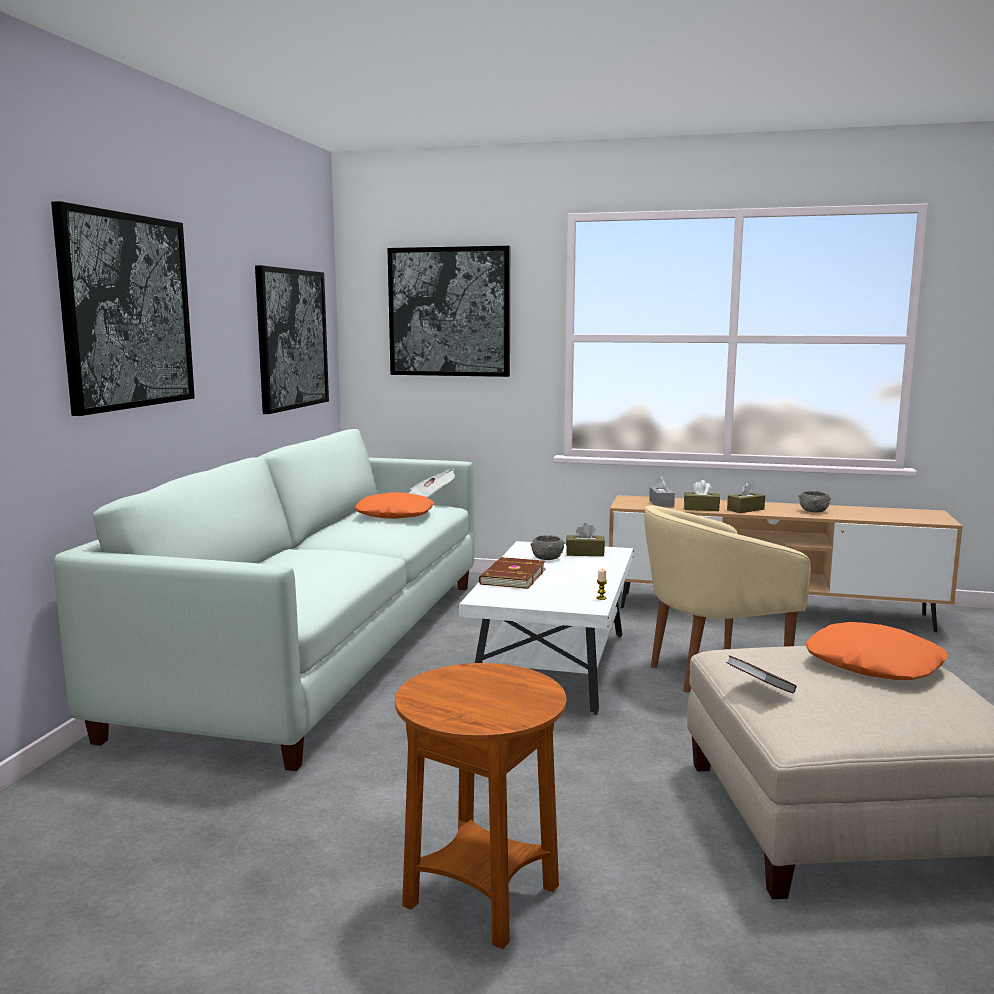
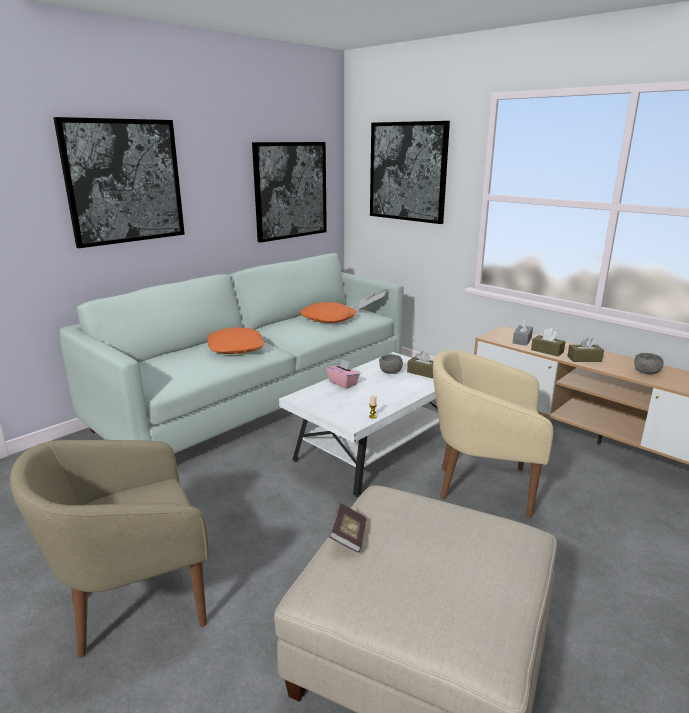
camera: 30 degrees right, 10 degrees up
brown side table [395,663,566,949] -> beige armchair [10,440,209,658]
brown book [479,557,545,589] -> pink tissue box [326,359,360,388]
orange pillow [805,622,947,680] -> orange pillow moved to [207,327,264,354]

